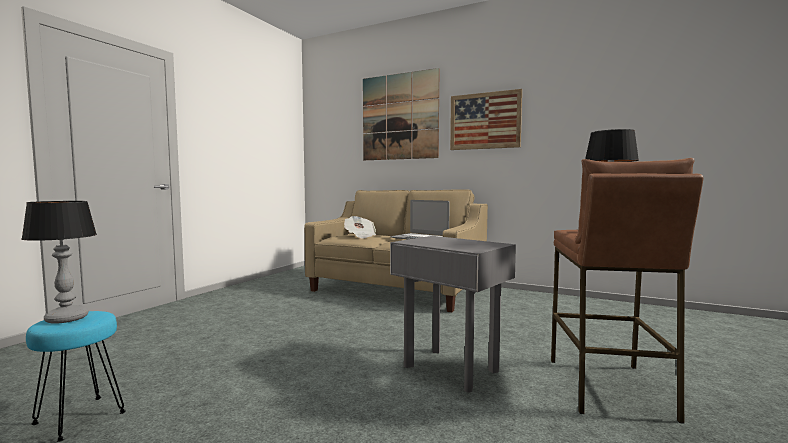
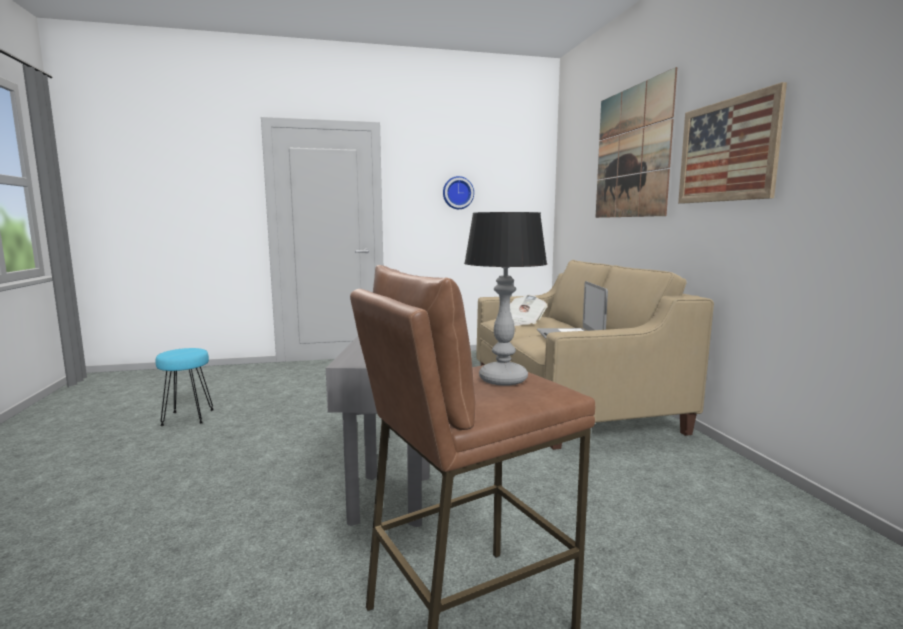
camera: 50 degrees right, 5 degrees up
table lamp [21,201,97,324] -> none
none -> wall clock [443,176,474,209]

